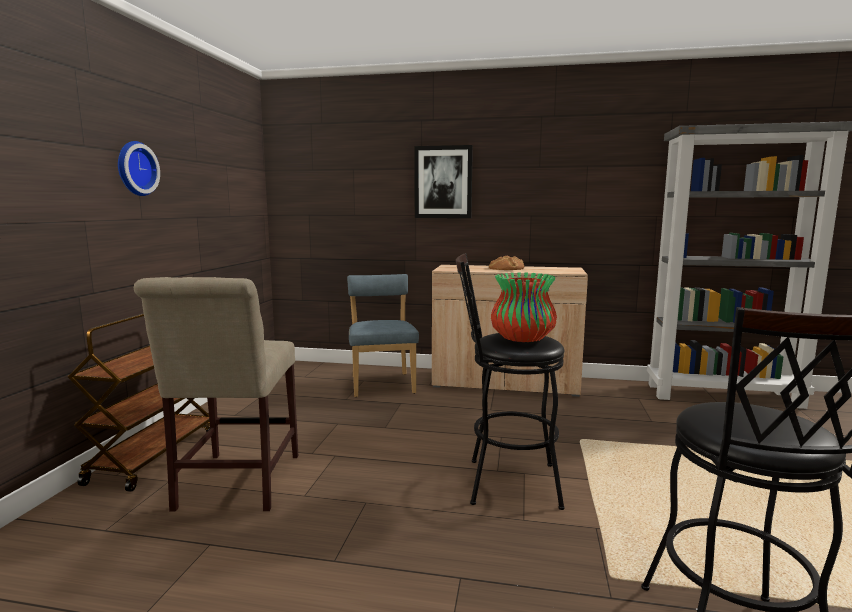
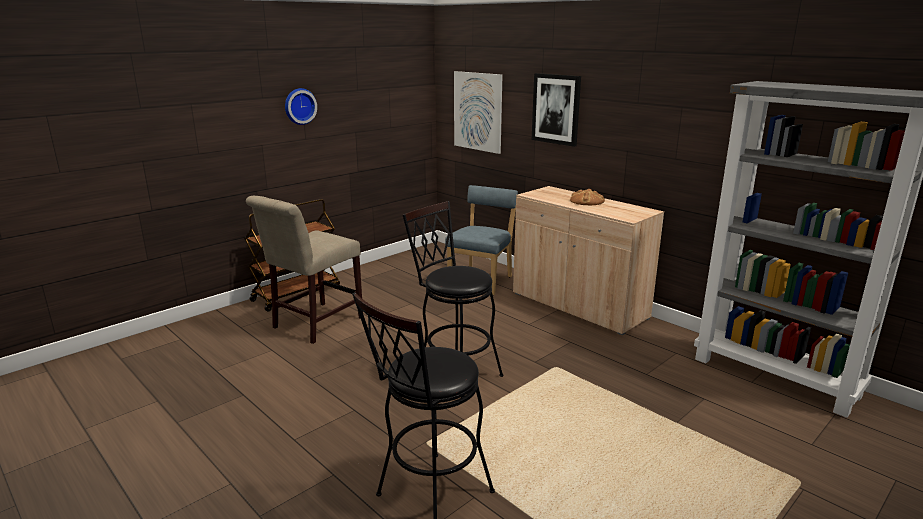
camera: 35 degrees right, 10 degrees up
vase [491,272,557,342] -> none
none -> picture [454,71,502,154]

